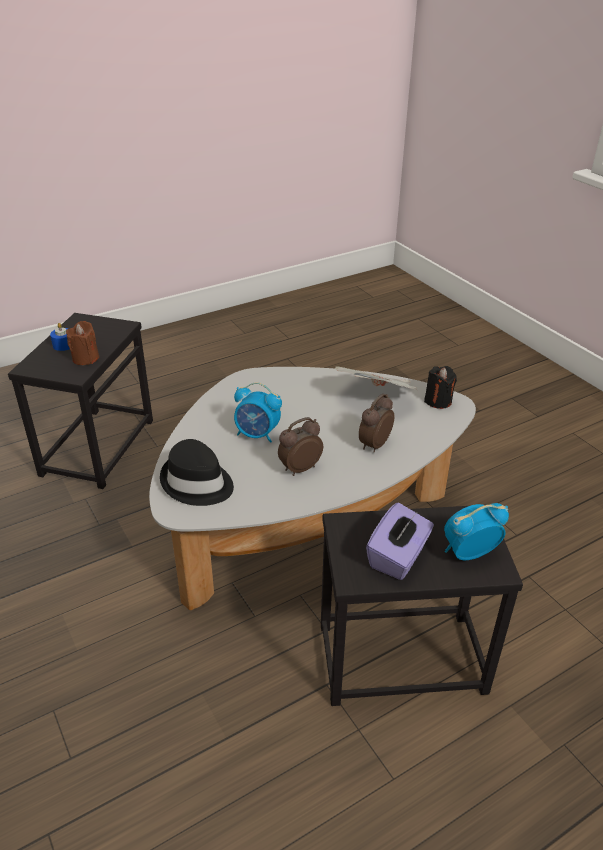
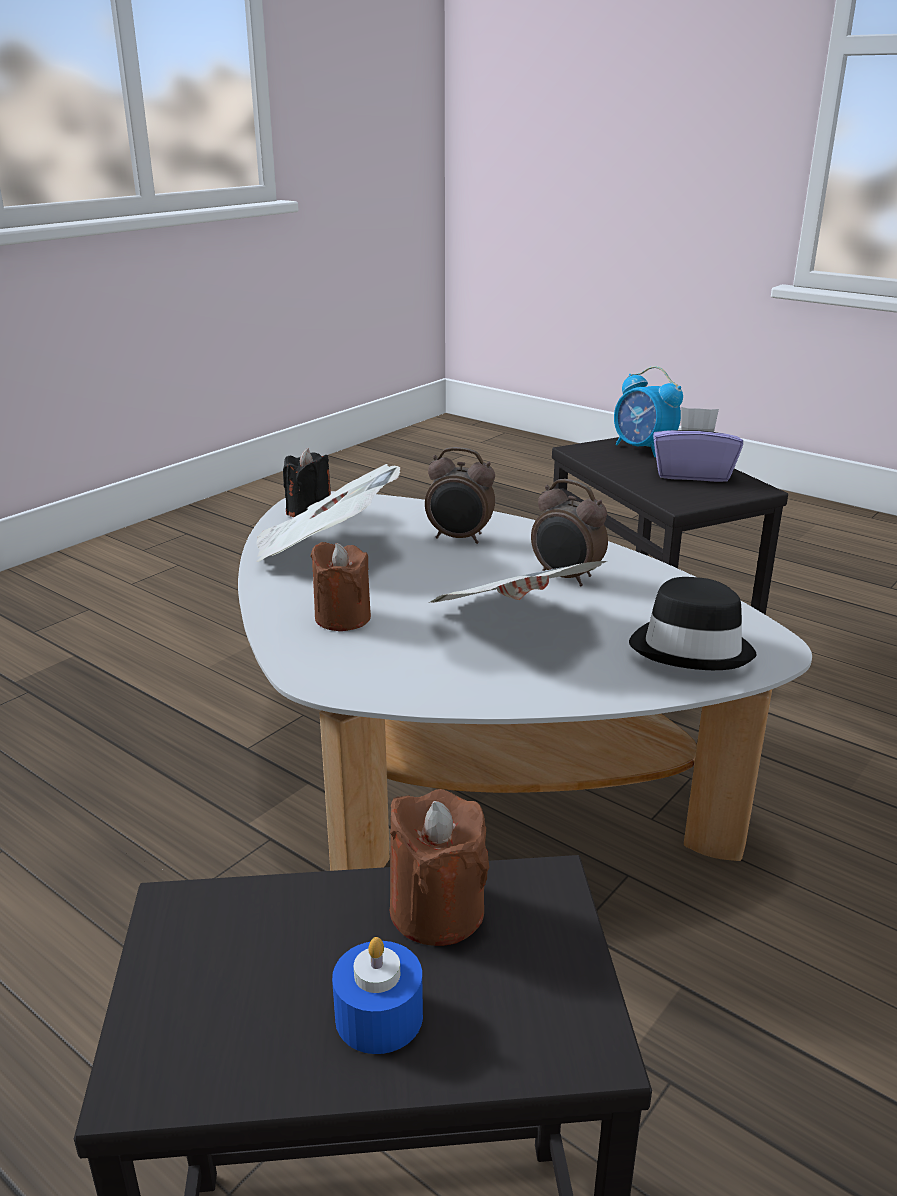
camera: 110 degrees left, 10 degrees down
alarm clock [234,382,282,443] -> newspaper [430,561,607,603]
none -> brown candle [310,542,371,631]

